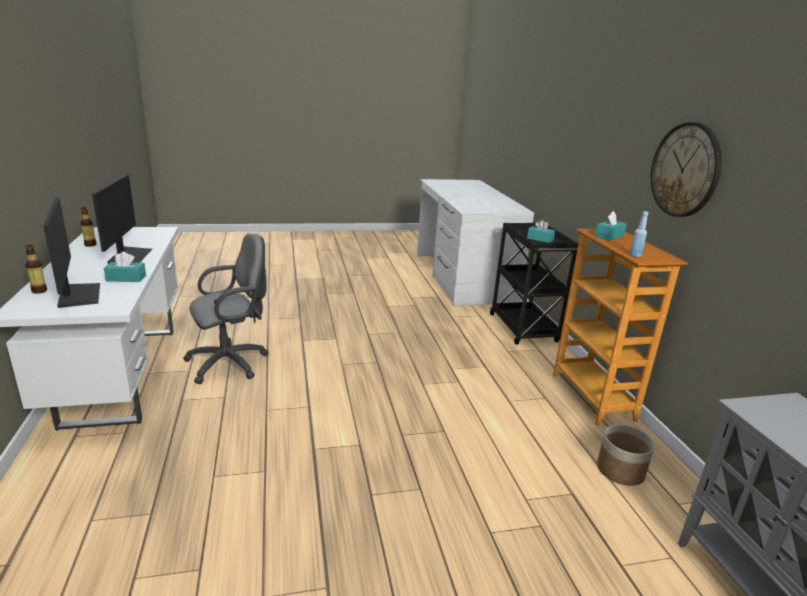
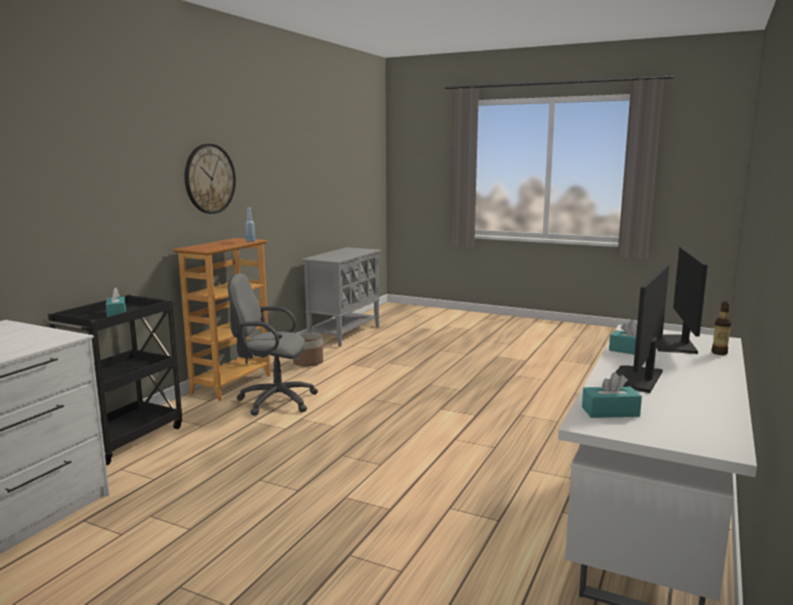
camera: 140 degrees left, 10 degrees down
bottle [80,207,97,247] -> none
grey office chair [183,233,269,384] -> grey office chair moved to [228,274,318,416]
turquoise tissue box [595,211,627,241] -> turquoise tissue box moved to [582,372,642,418]

